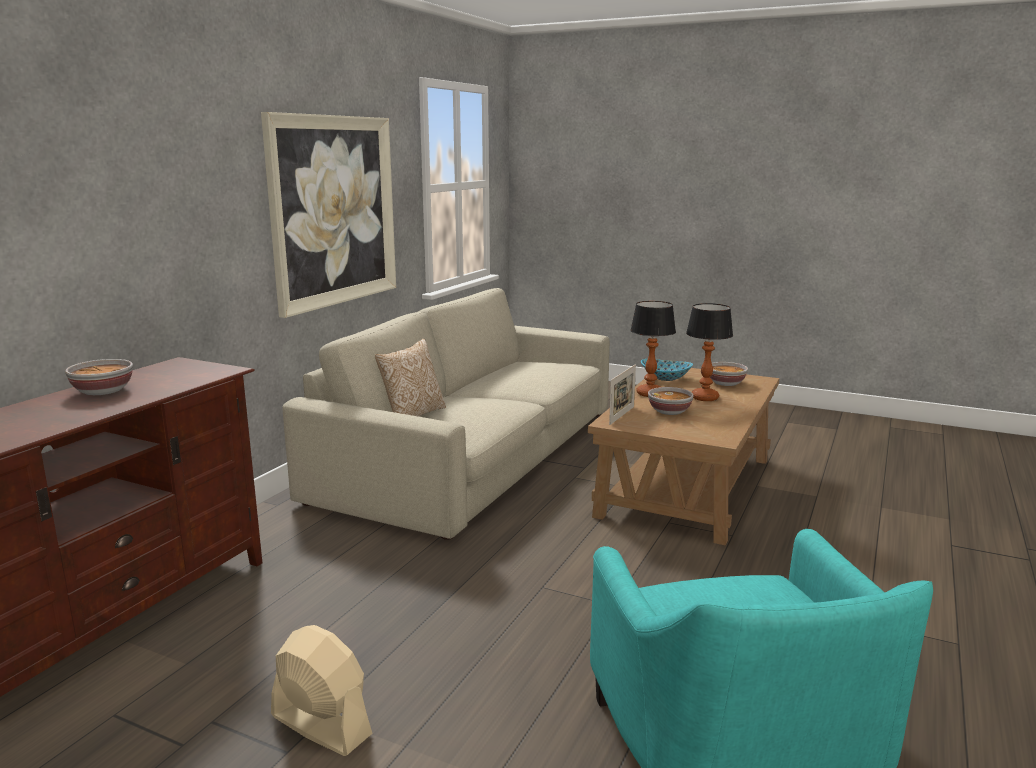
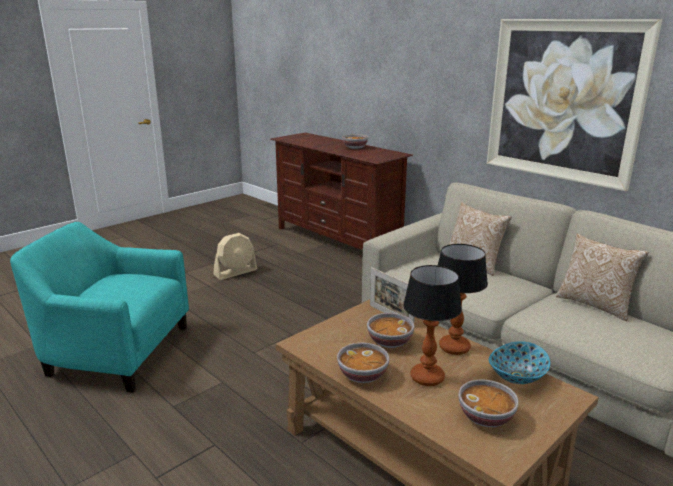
camera: 110 degrees right, 5 degrees up
none -> bowl [337,343,389,383]
none -> pillow [556,233,649,321]

